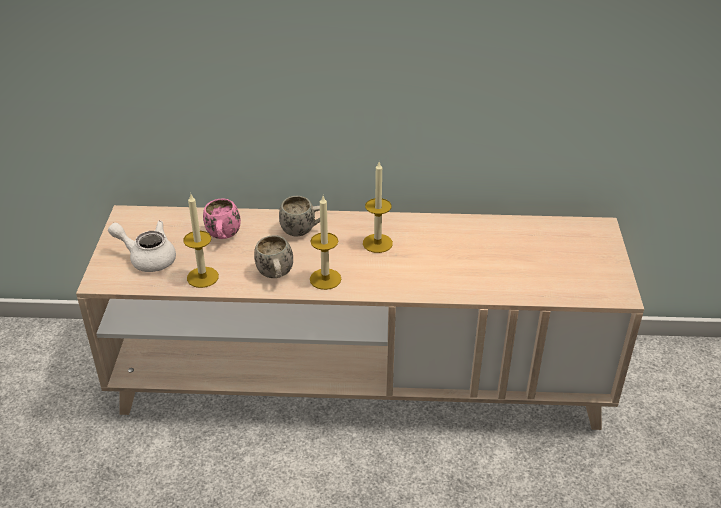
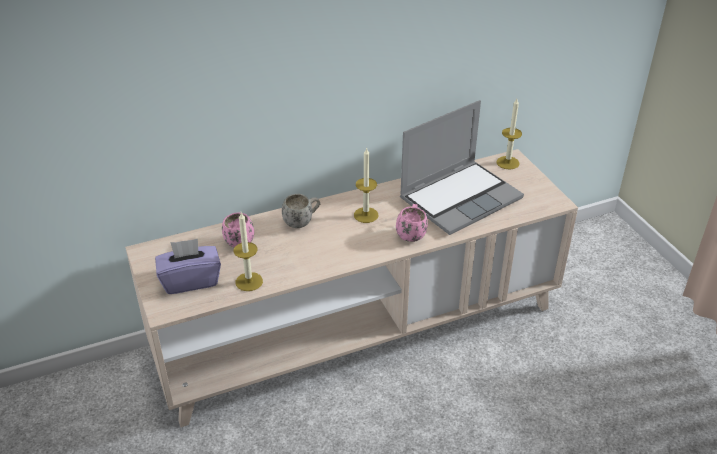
camera: 25 degrees left, 0 degrees up
white teapot [108,221,176,272] -> purple tissue box [155,239,221,294]
white mug [254,235,293,278] -> none
candle [310,196,341,290] -> candle moved to [497,99,522,170]
none -> pink mug [396,204,428,242]
none -> laptop [400,100,524,235]

